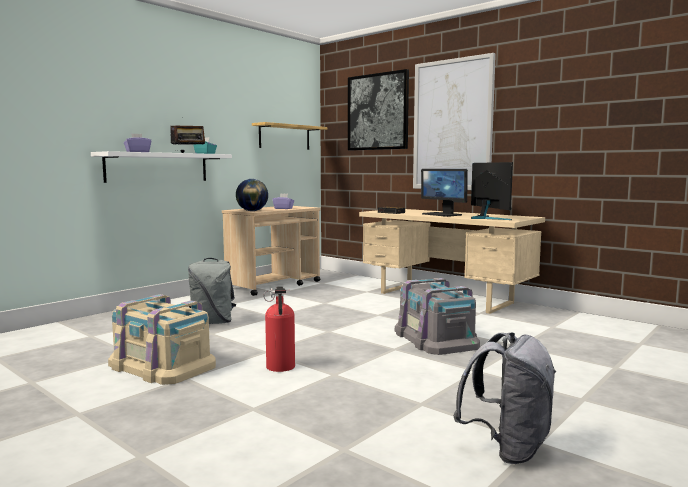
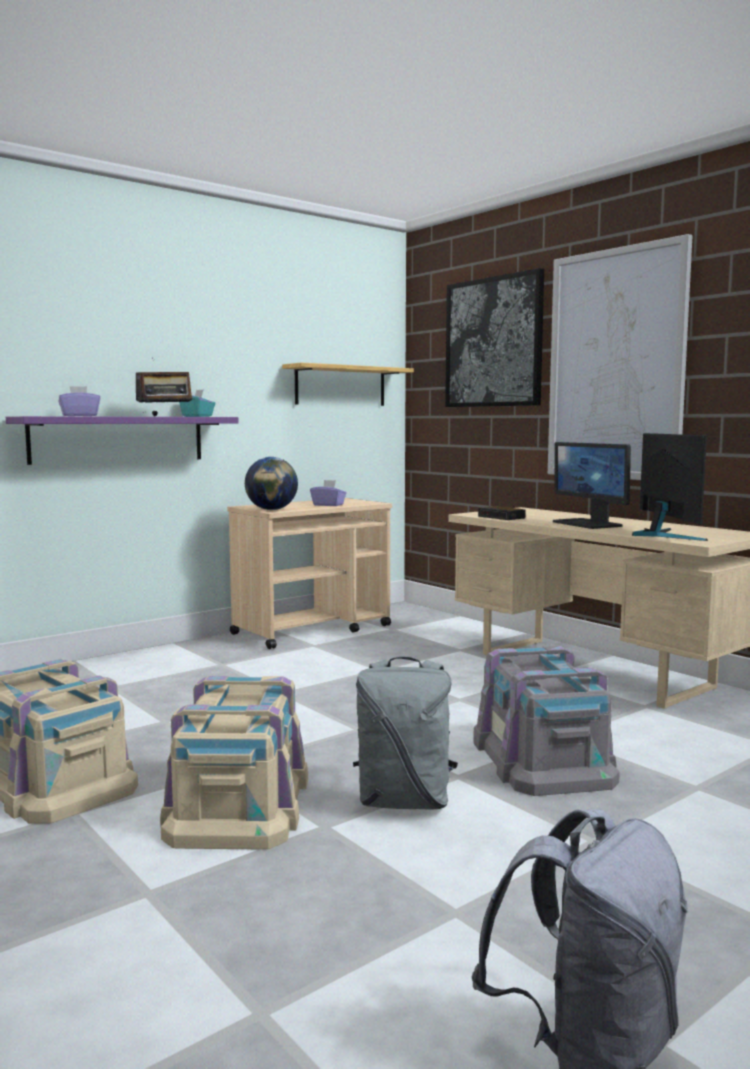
camera: 10 degrees right, 0 degrees up
white shelf [91,151,232,183] -> purple shelf [6,416,239,465]
grey backpack [188,258,236,324] -> grey backpack moved to [353,657,458,809]
fire extinguisher [264,287,295,372] -> beige storage box [160,676,308,849]

